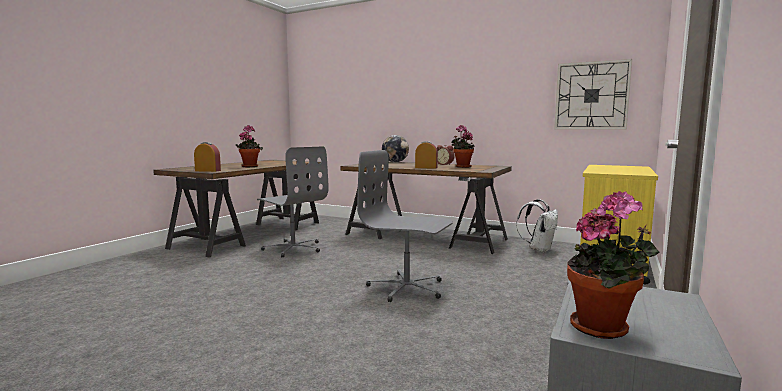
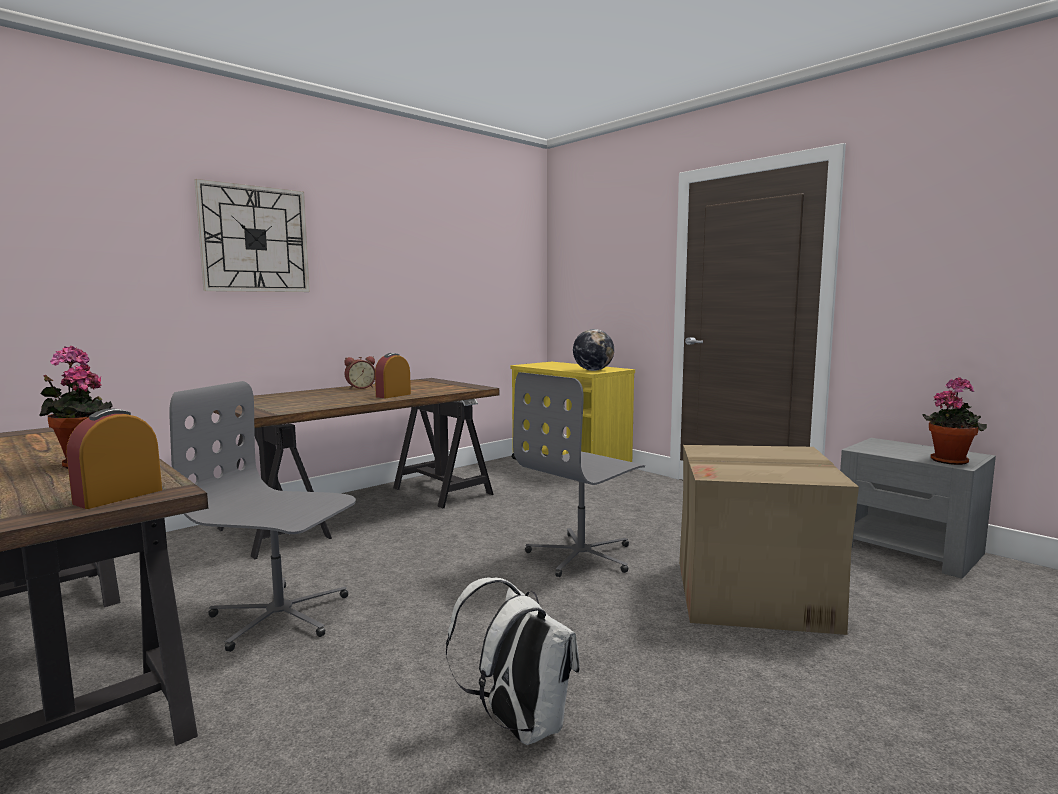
camera: 70 degrees left, 0 degrees up
grey office chair [257,146,329,257] -> grey office chair turned 135 degrees counterclockwise [169,381,356,652]
globe [382,135,409,163] -> globe moved to [573,329,614,371]
potted plant [451,125,475,168] -> none
white backpack [516,199,558,253] -> white backpack moved to [446,577,580,745]
wall clock [554,59,632,129] -> wall clock moved to [194,179,310,292]
none -> cardboard box [679,445,859,635]

